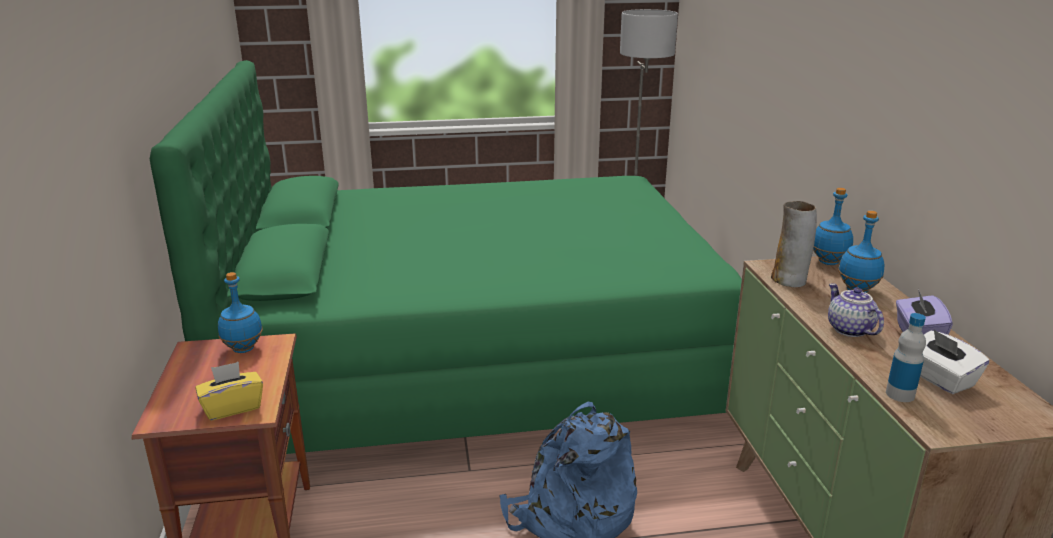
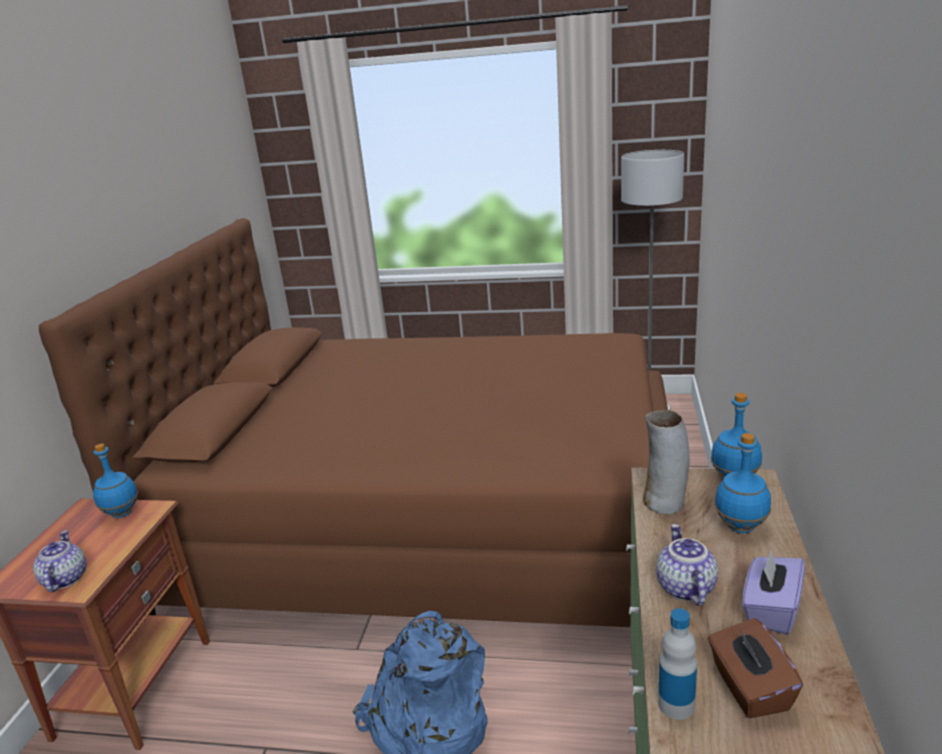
camera: 20 degrees right, 0 degrees up
green bed [150,60,742,454] -> brown bed [39,218,668,627]
yellow tissue box [195,362,263,421] -> teapot [33,530,86,592]
white tissue box [920,330,989,394] -> brown tissue box [708,618,803,718]

